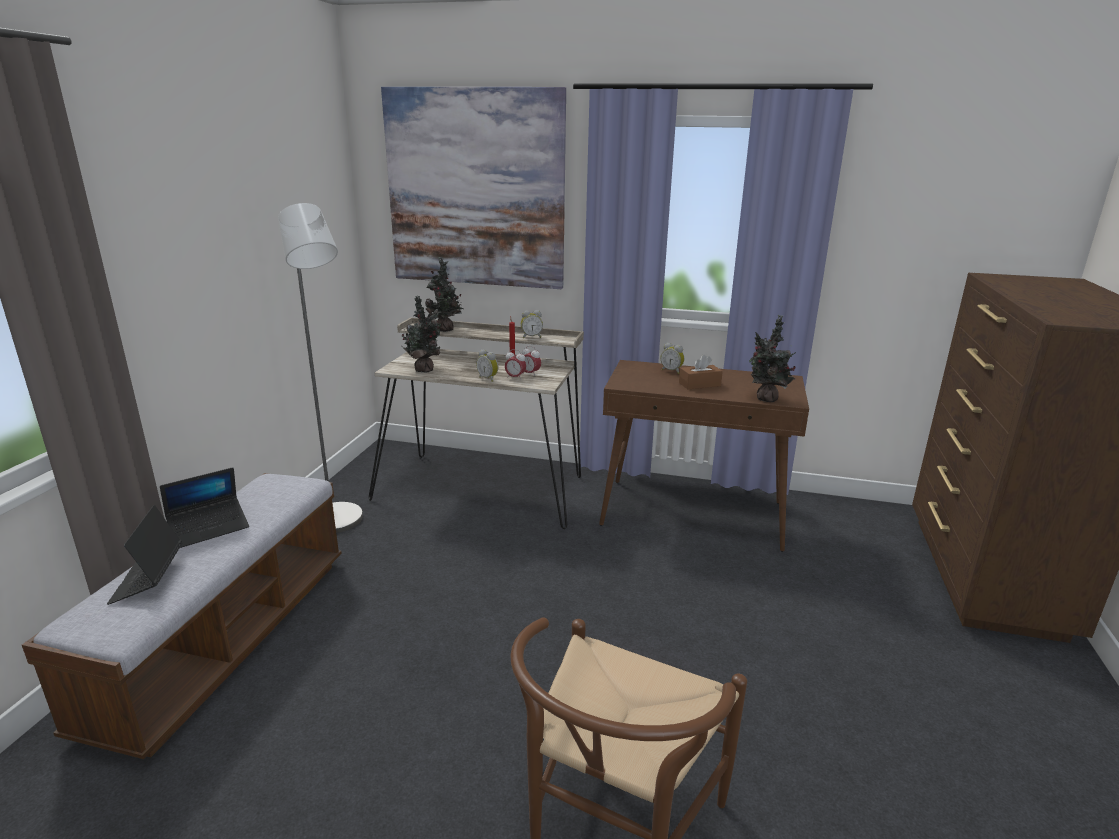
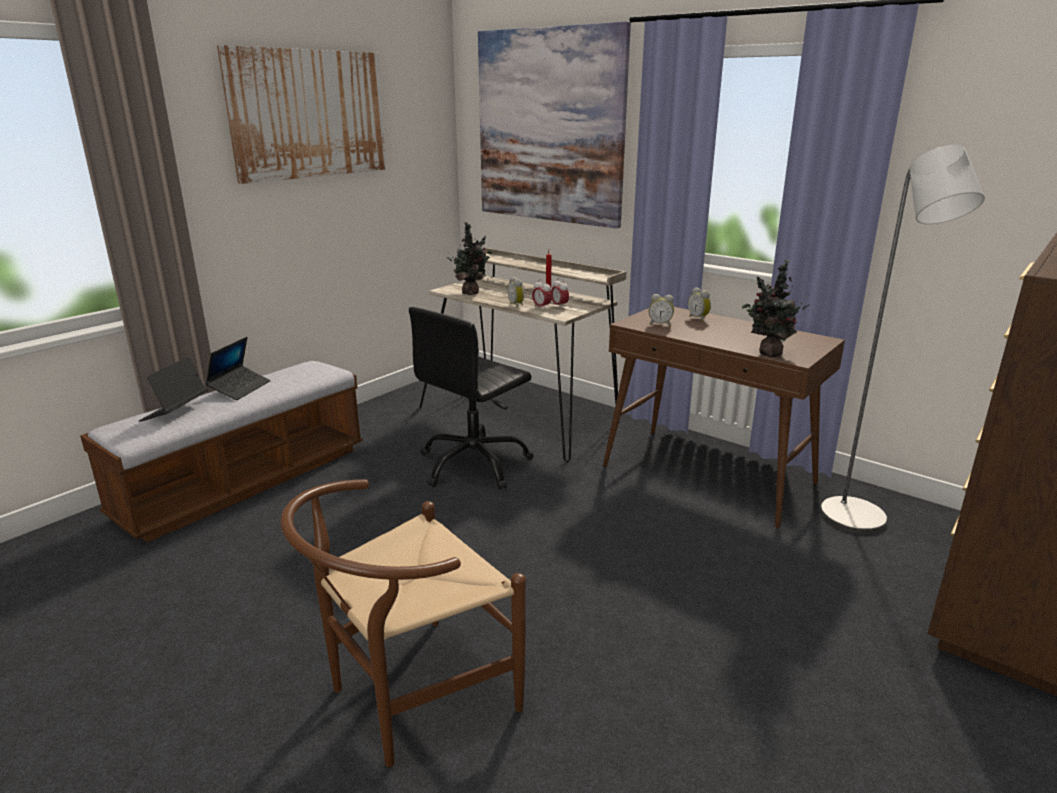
camera: 25 degrees right, 0 degrees up
laptop [160,467,249,548] -> laptop turned 60 degrees counterclockwise [206,337,271,400]
grey floor lamp [278,203,363,533] -> grey floor lamp moved to [820,145,985,534]
potted plant [425,257,464,332] -> none
alarm clock [521,310,543,338] -> alarm clock moved to [649,294,674,326]
brown tissue box [679,354,723,389] -> none
none -> picture [217,45,387,184]
none -> black office chair [409,307,533,490]

